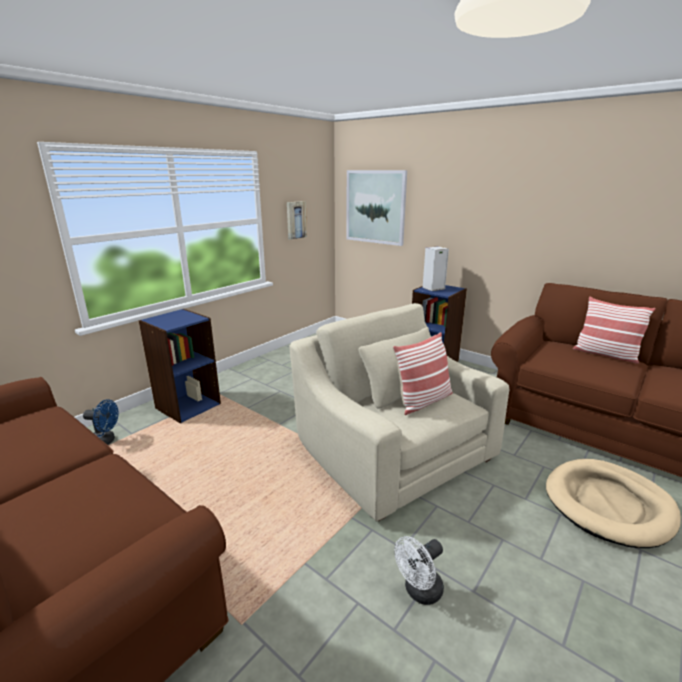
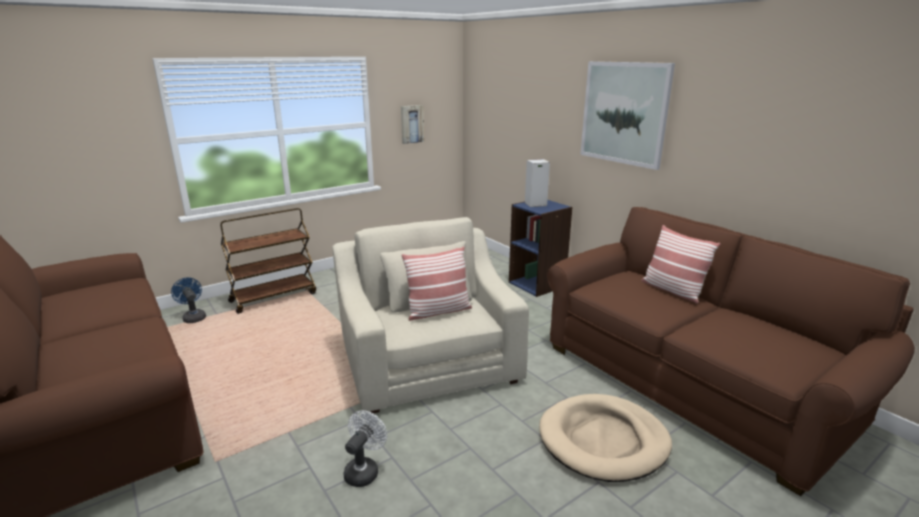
camera: 15 degrees right, 0 degrees up
blue fan [83,399,119,445] -> blue fan turned 150 degrees counterclockwise [171,277,206,323]
blue bookcase [139,309,221,423] -> brown cart [220,208,316,314]
picture [346,170,407,246] -> picture moved to [580,61,675,170]
white fan [394,536,444,605] -> white fan turned 135 degrees clockwise [344,411,387,487]

